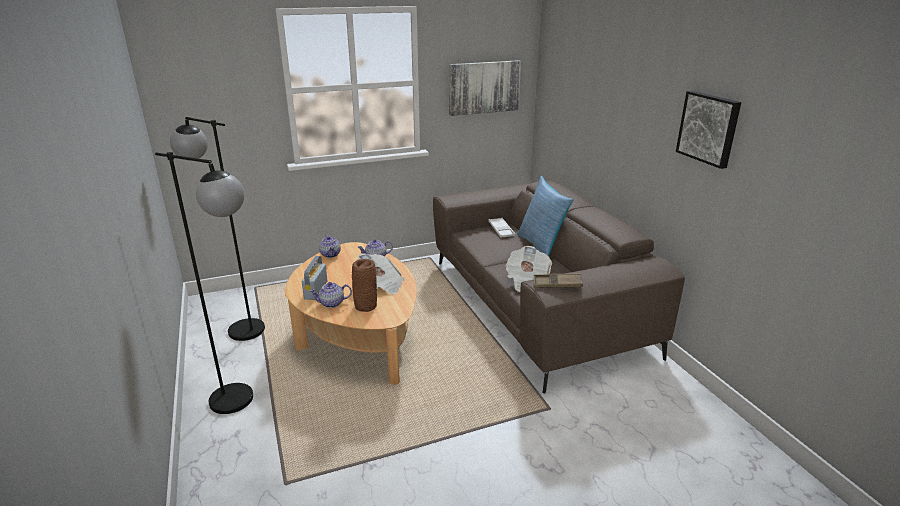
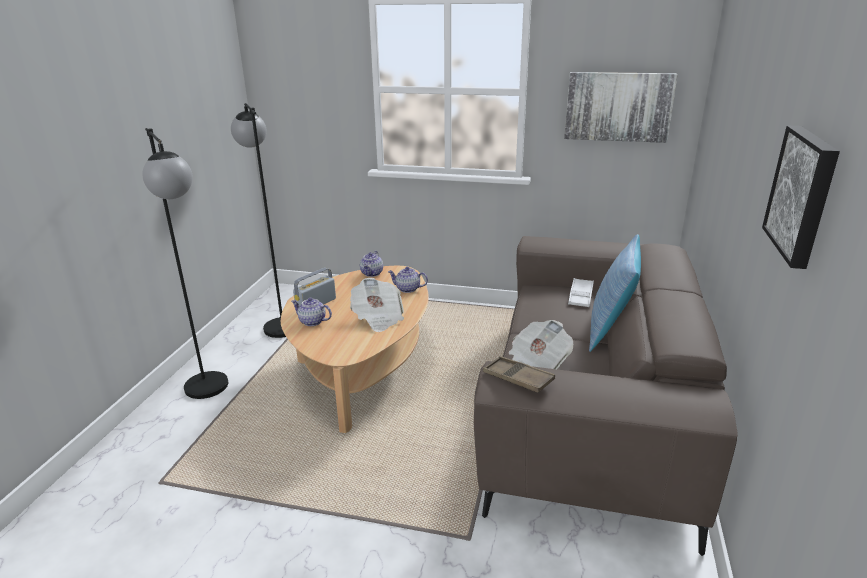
camera: 35 degrees right, 0 degrees up
brown vase [352,259,377,312] -> none

